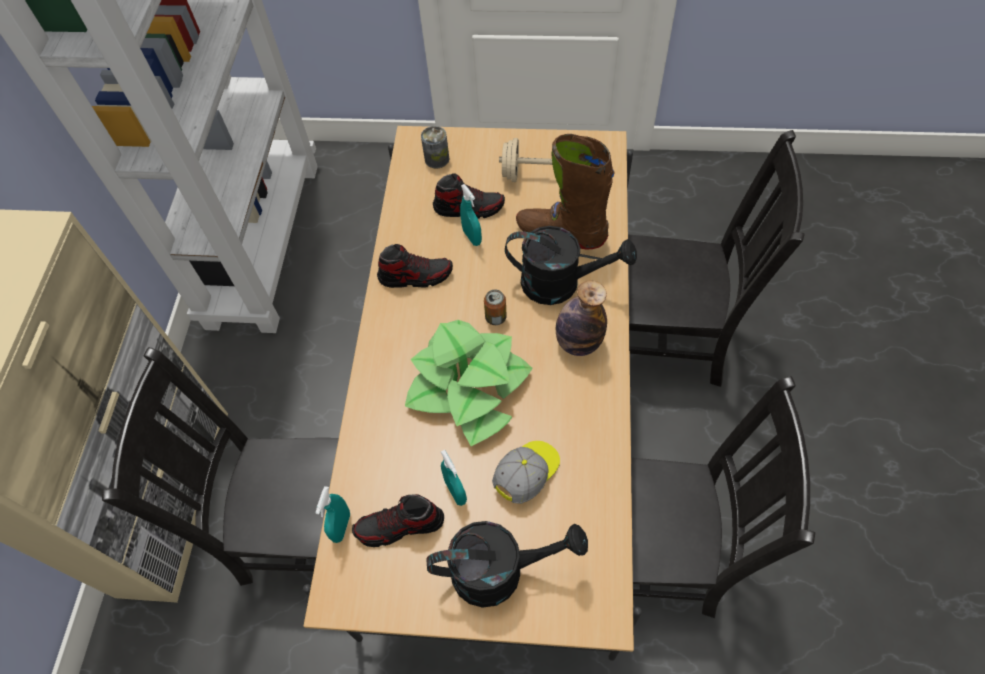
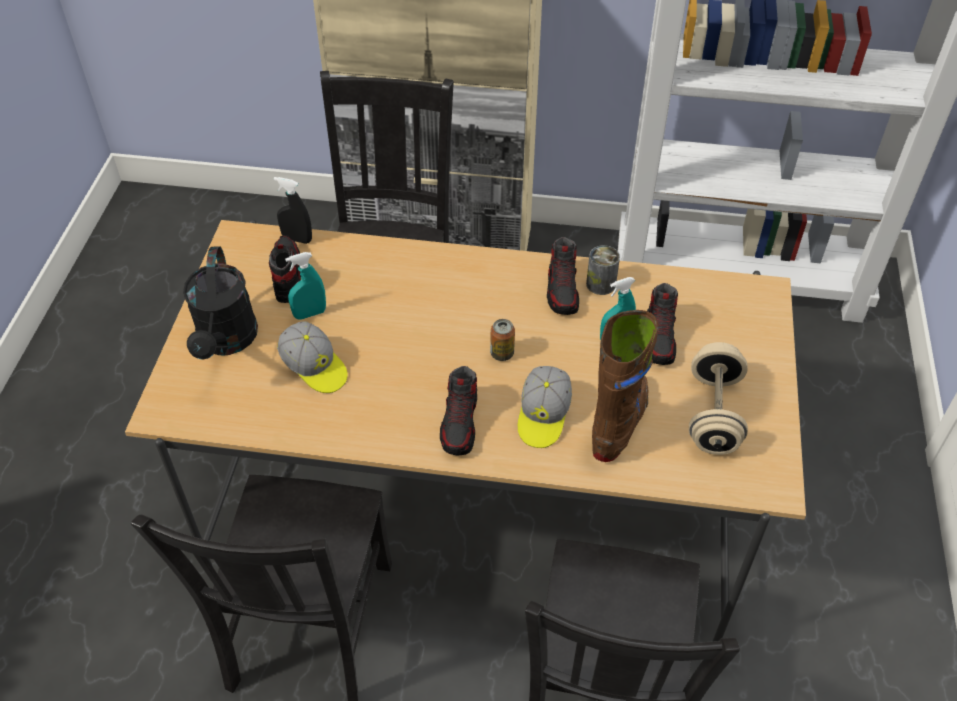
camera: 90 degrees right, 10 degrees down
turquoise spray bottle [315,486,350,543] -> black spray bottle [274,177,312,244]
potted plant [405,320,533,446] -> none
can [421,126,449,169] -> can moved to [586,245,620,295]
black watering can [505,226,637,305] -> cap [518,366,572,448]
bottle [556,280,607,356] -> shoe [440,366,477,456]

